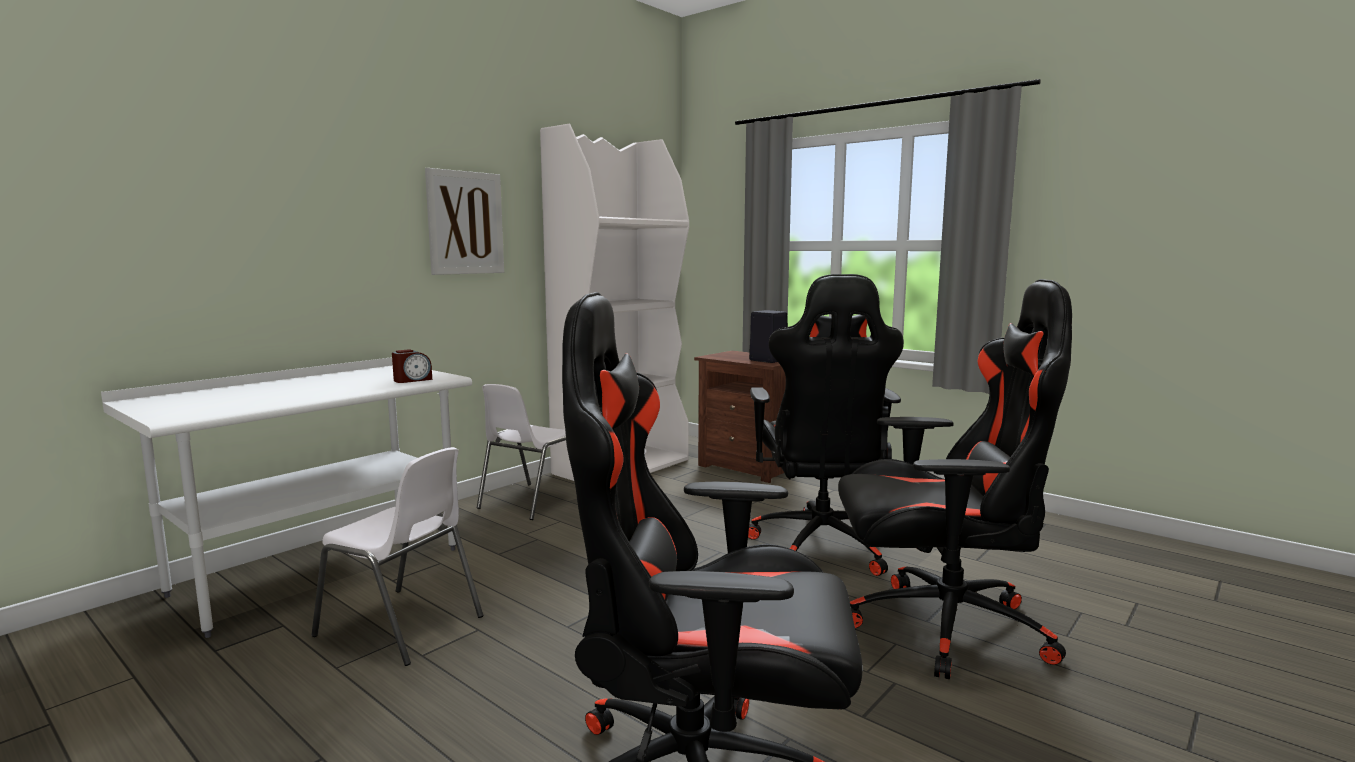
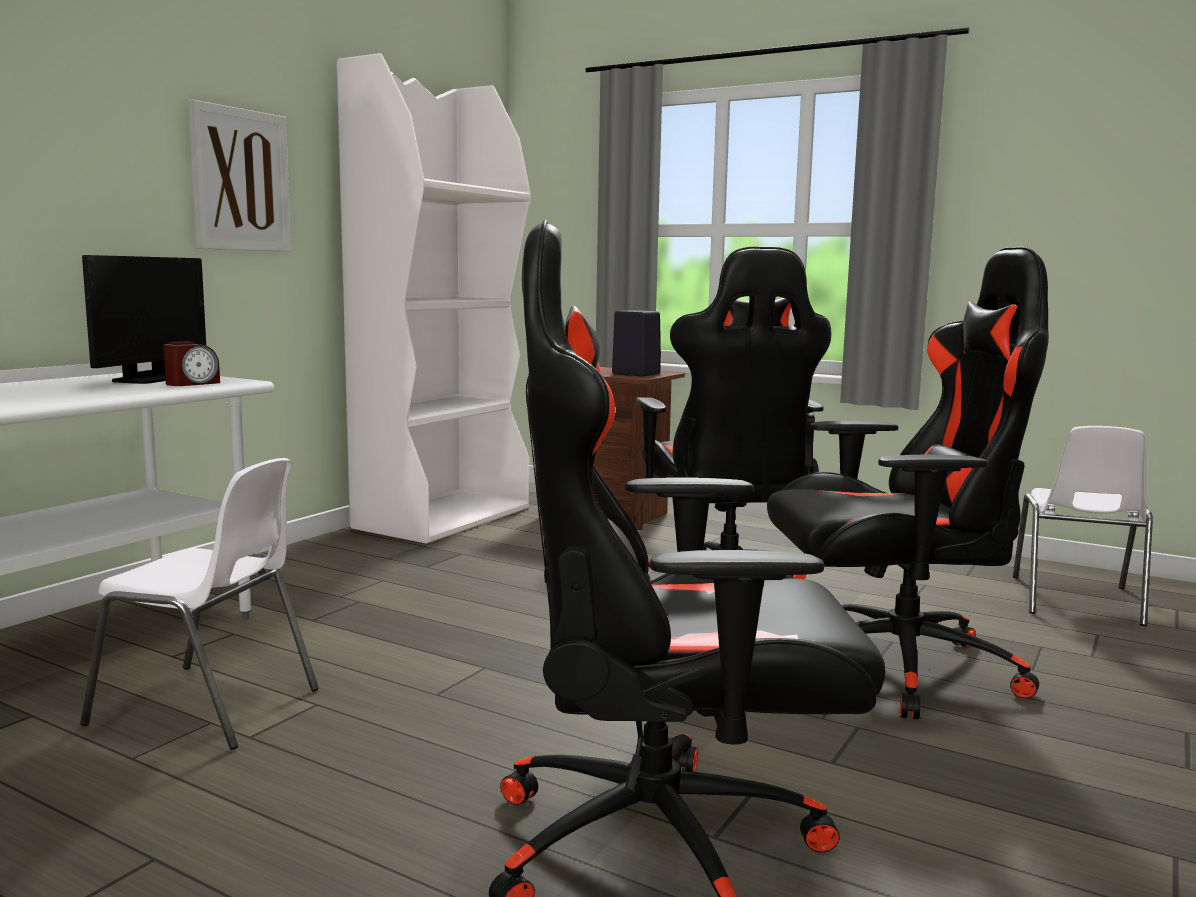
camera: 10 degrees left, 0 degrees up
white chair [477,384,566,520] -> white chair moved to [1013,426,1153,626]
none -> monitor [82,255,206,384]

